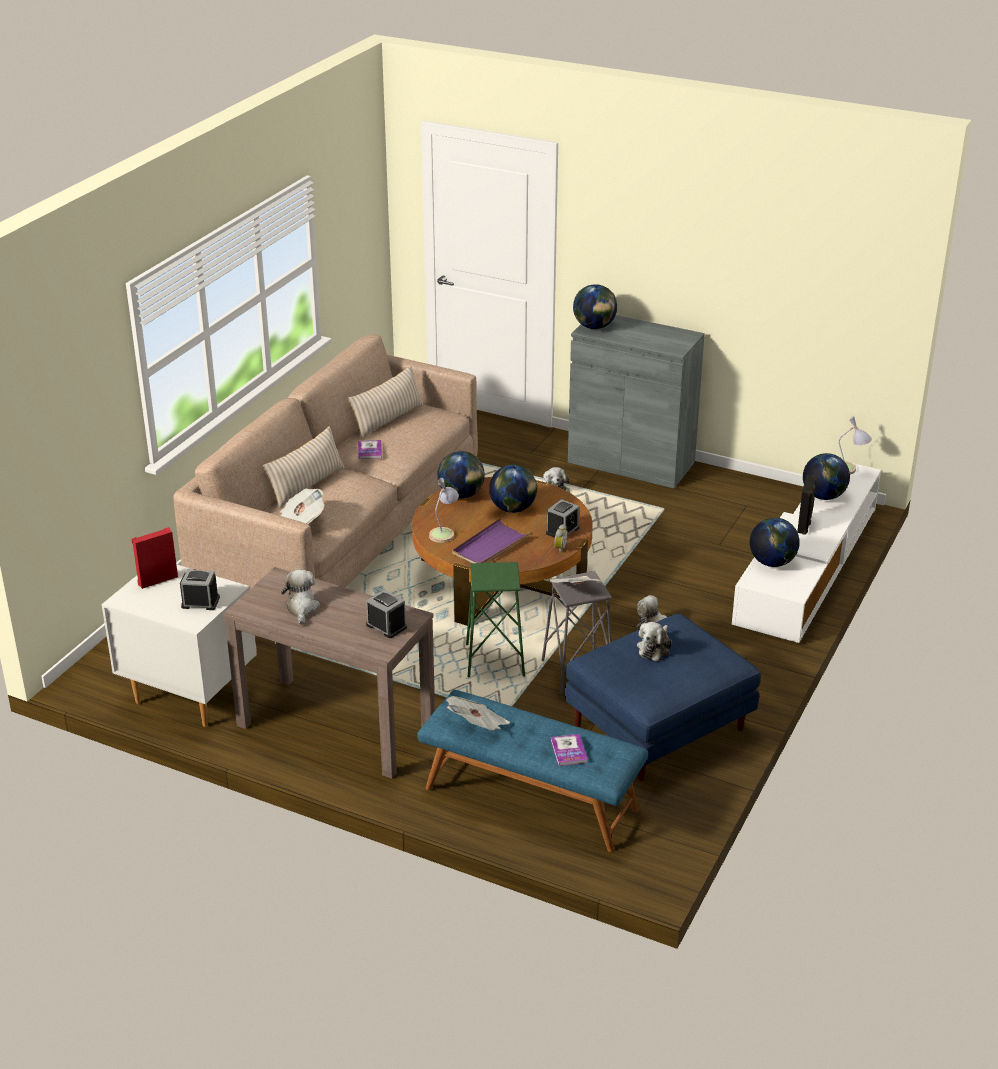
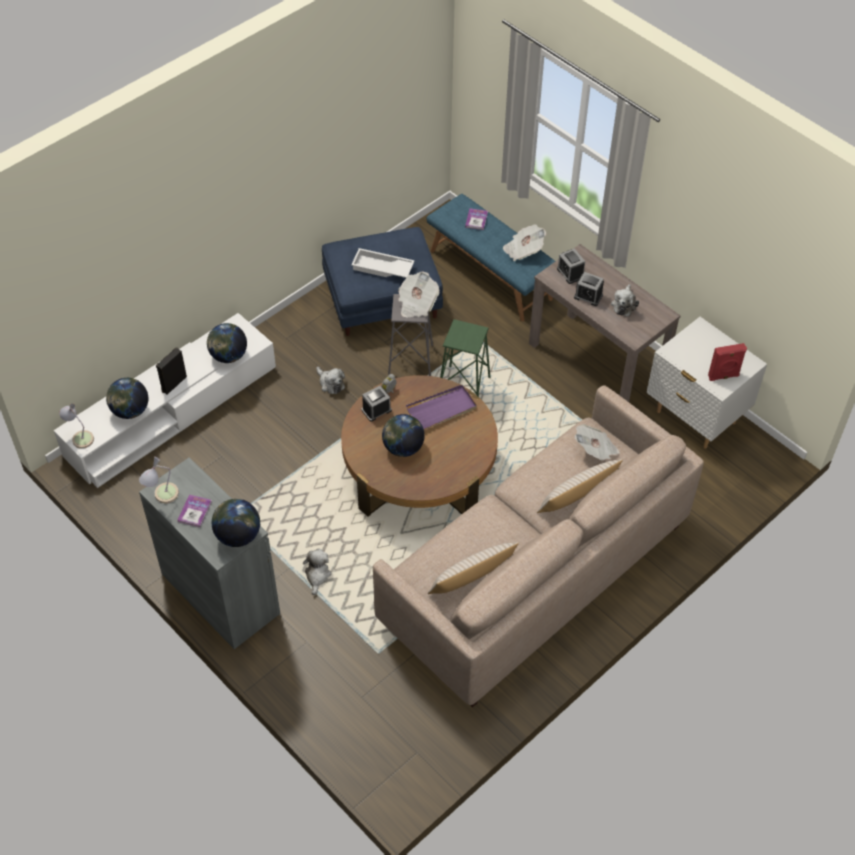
camera: 160 degrees left, 20 degrees up
alarm clock [180,570,220,610] -> alarm clock moved to [574,272,604,306]
book [358,440,382,459] -> book moved to [178,495,212,527]
table lamp [429,478,459,543] -> table lamp moved to [139,456,179,503]
globe [437,451,485,499] -> none
plush toy [637,622,672,661] -> white tray [351,248,415,278]

